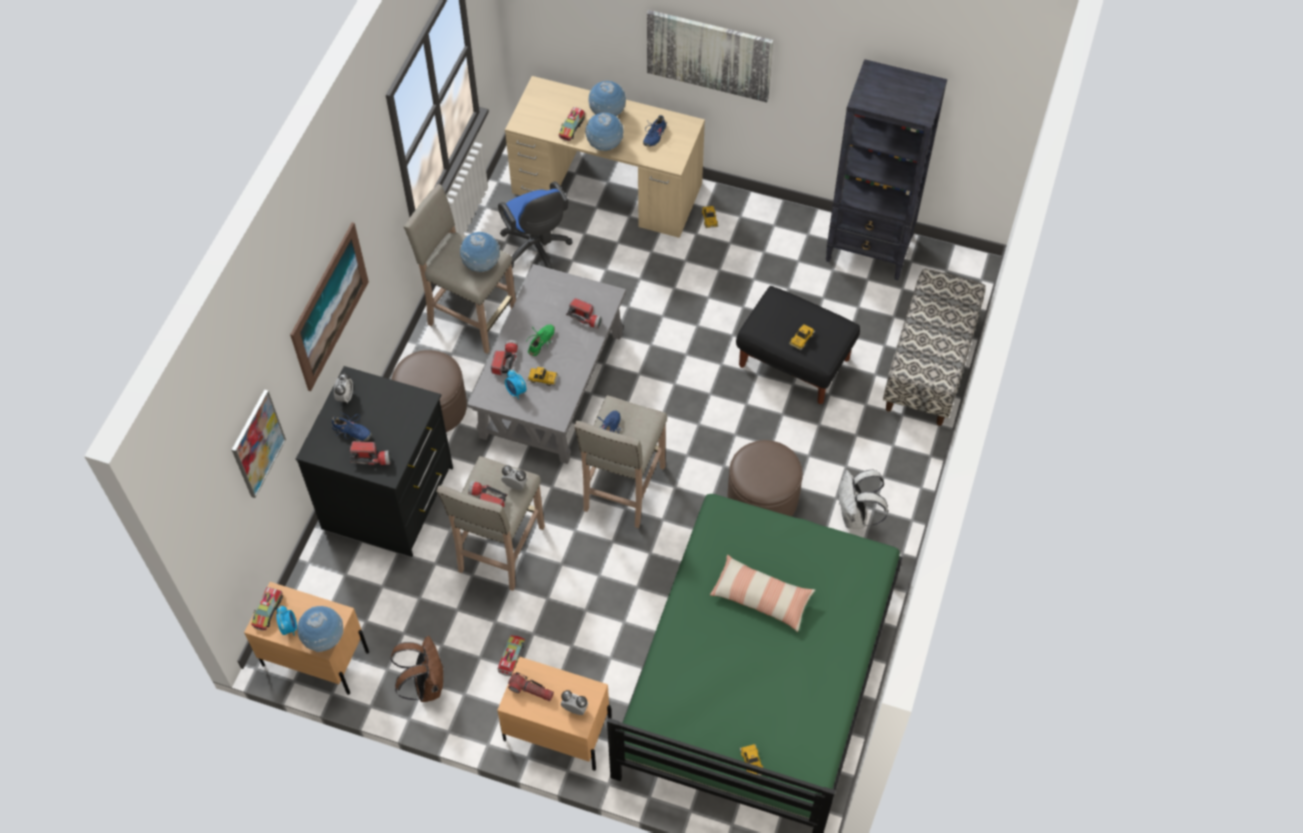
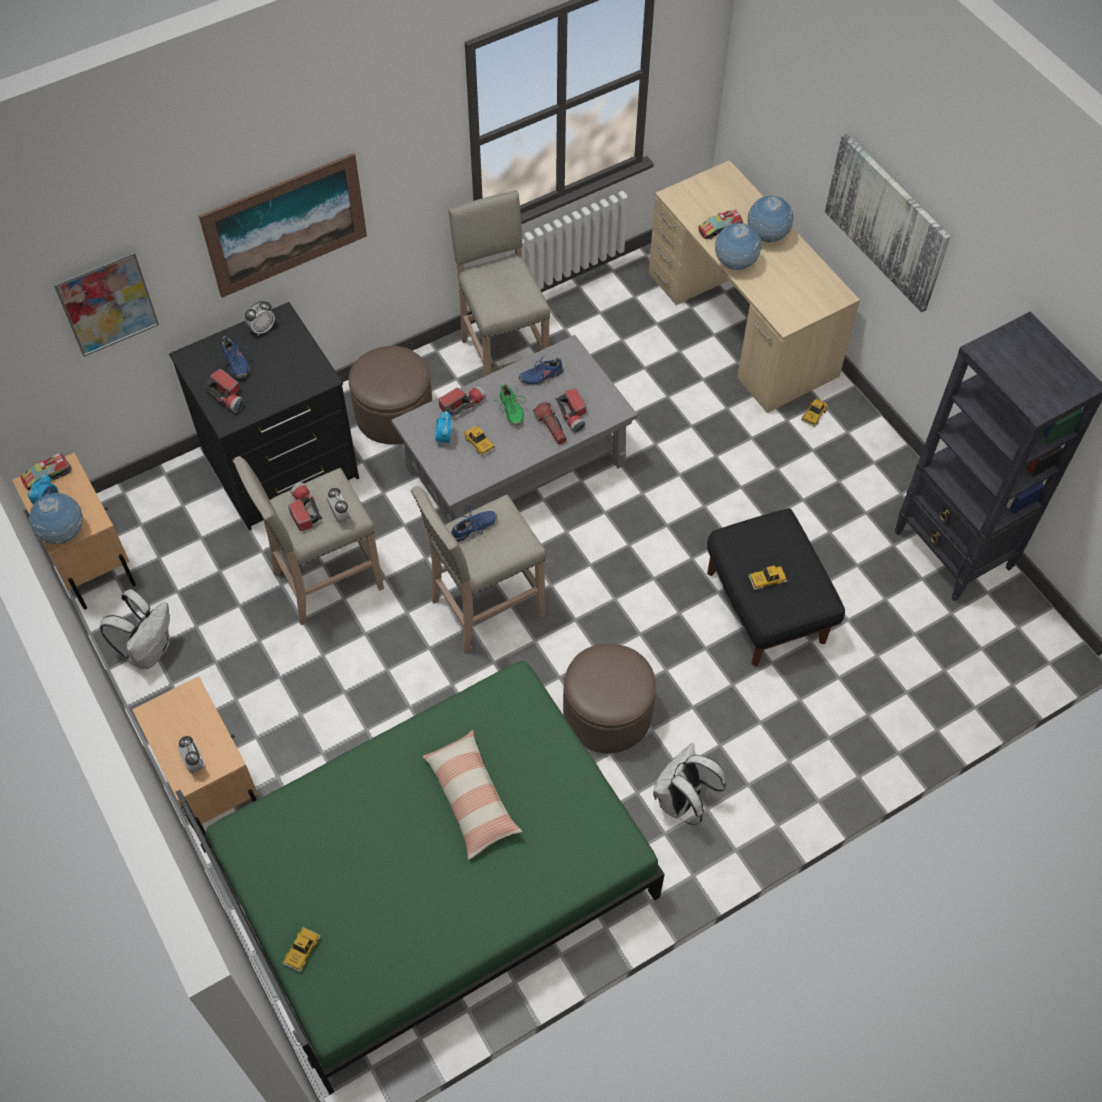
camera: 40 degrees right, 0 degrees up
brown backpack [390,636,444,702] -> white backpack [100,589,170,669]
globe [460,232,500,272] -> none
toy truck [497,635,525,676] -> none
blue office chair [498,182,572,269] -> none
flashlight [508,672,554,701] -> flashlight moved to [533,402,567,444]
green shoe [528,324,555,356] -> green shoe turned 90 degrees clockwise [496,384,526,426]
blue shoe [643,115,668,147] -> blue shoe moved to [519,357,564,386]
bench [883,269,985,426] -> none

